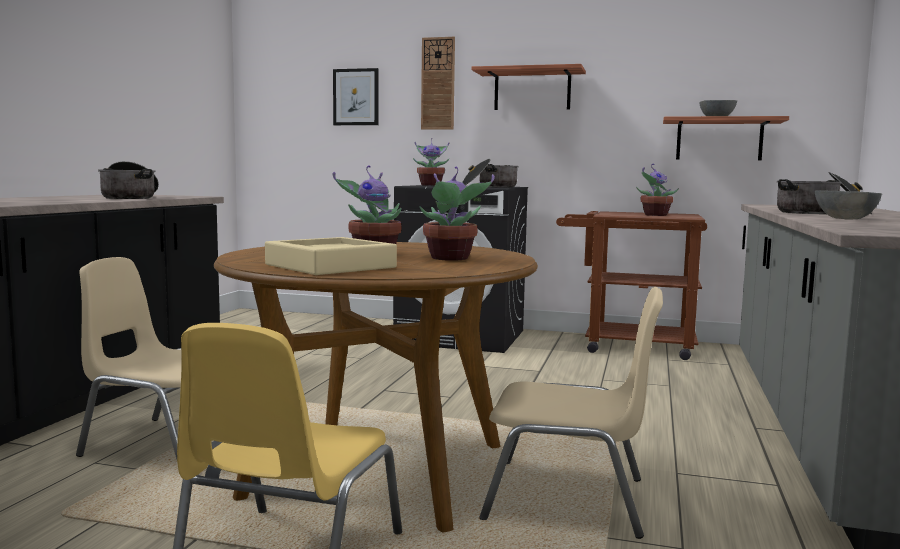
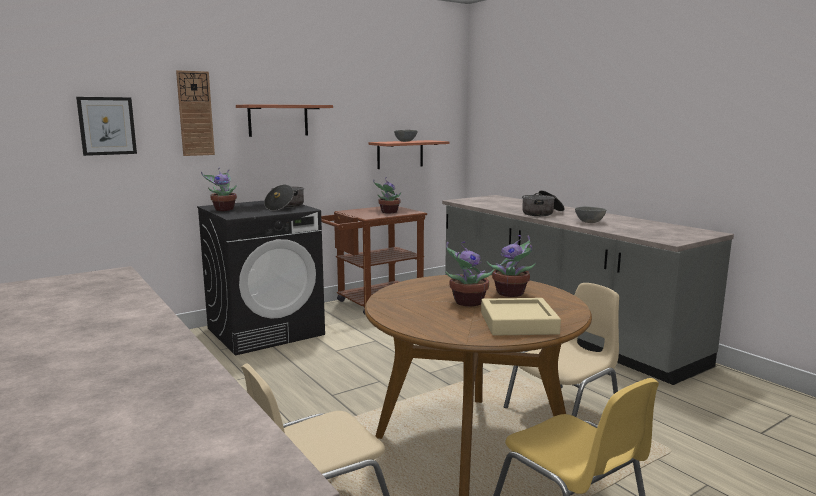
camera: 50 degrees left, 5 degrees up
cooking pot [98,161,159,199] -> none

